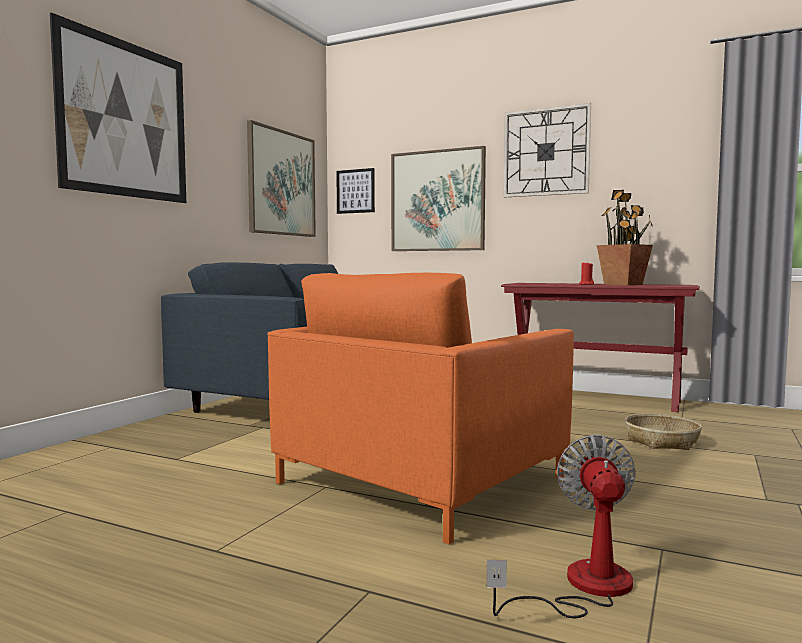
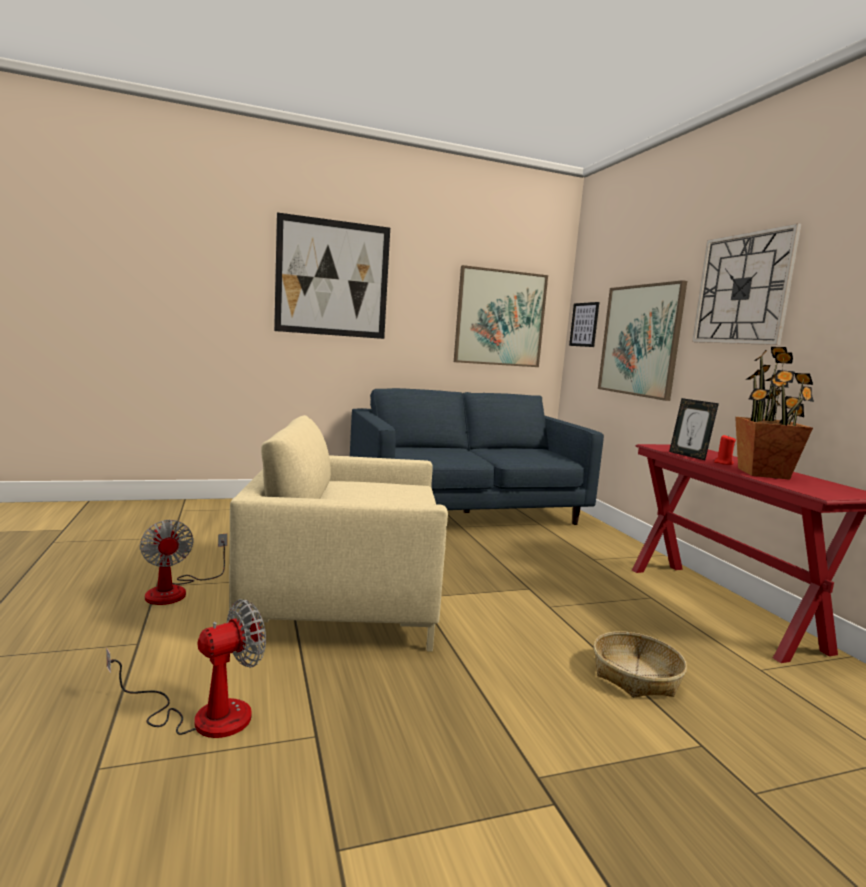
camera: 45 degrees right, 5 degrees up
orange armchair [267,273,574,545] -> beige armchair [229,415,448,652]
none -> fan [140,520,227,605]
none -> picture frame [669,398,719,460]

